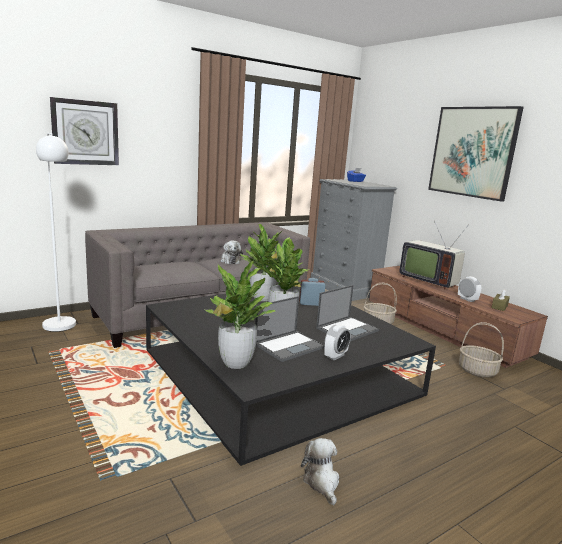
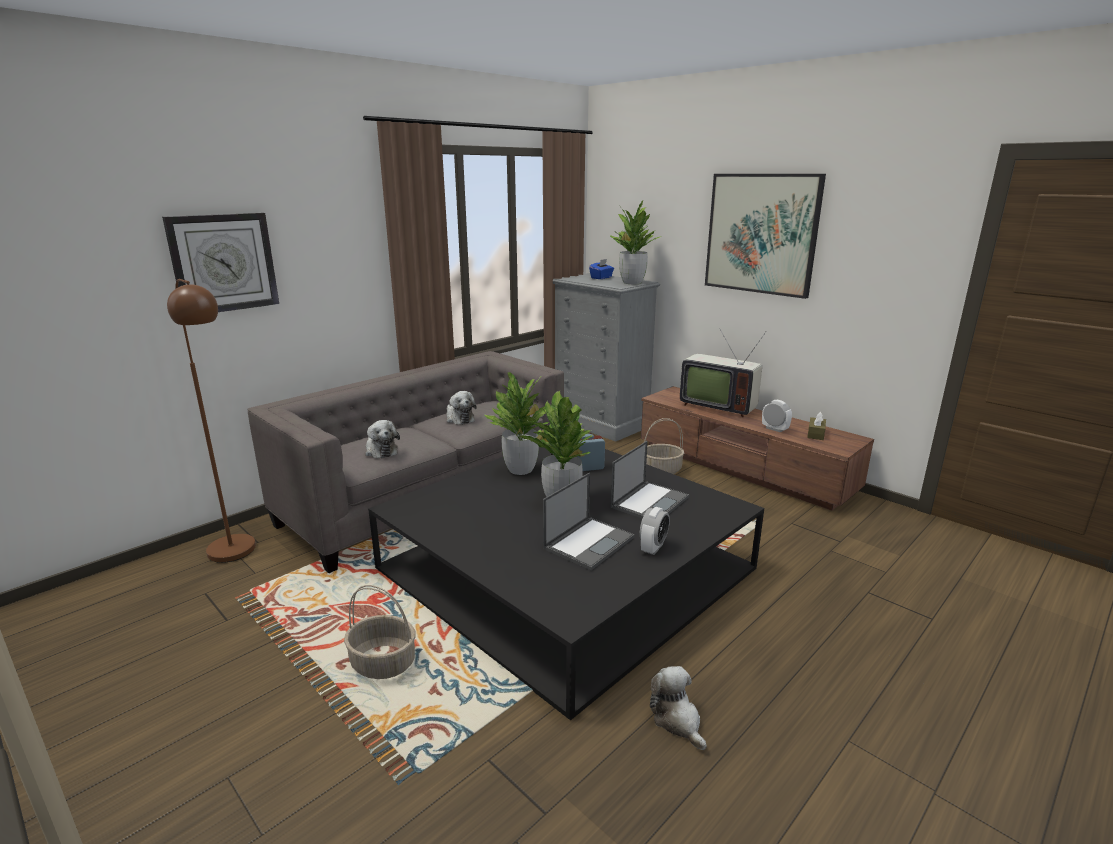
camera: 10 degrees left, 5 degrees up
white floor lamp [36,133,76,332] -> brown floor lamp [167,279,256,563]
potted plant [203,261,276,369] -> potted plant moved to [610,200,661,284]
basket [459,322,504,378] -> basket moved to [344,585,415,679]
none -> plush toy [365,420,400,458]

